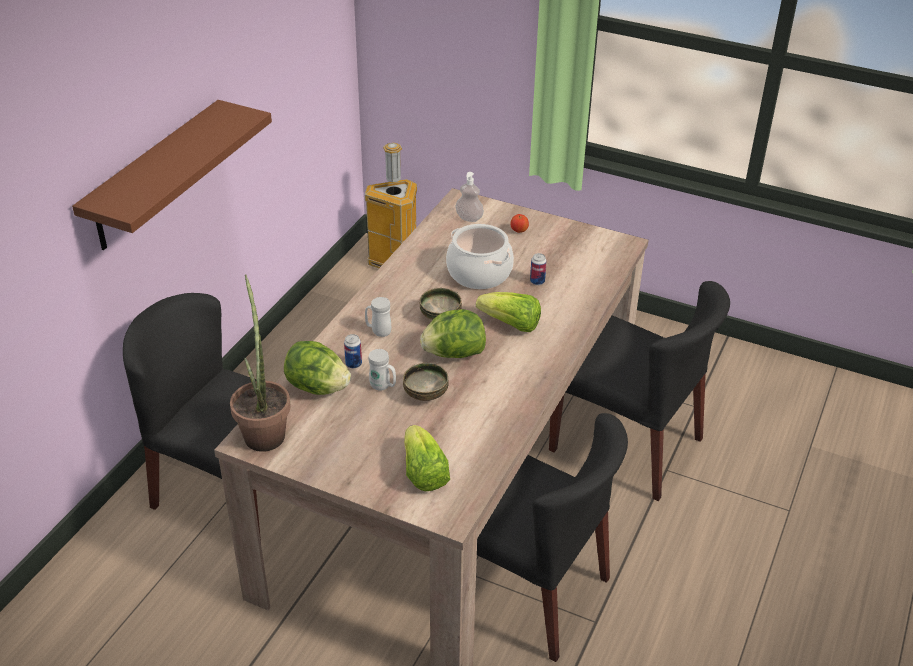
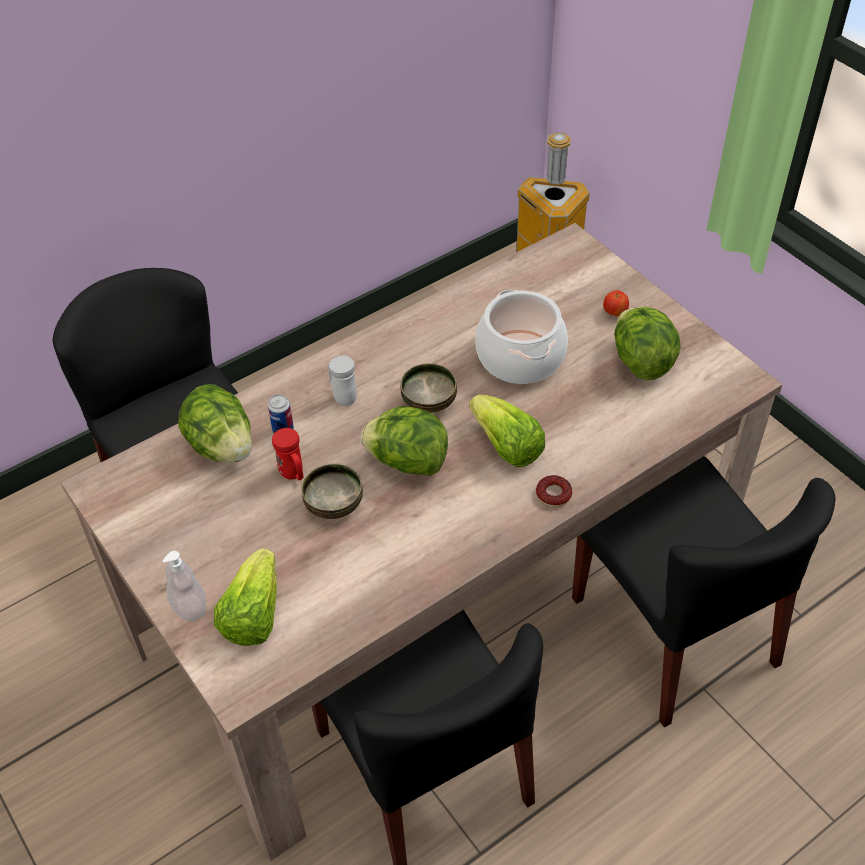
camera: 30 degrees right, 10 degrees up
brown shelf [72,100,272,250] -> none
potted plant [230,274,291,452] -> none
white mug [368,349,396,390] -> red mug [272,428,304,480]
soap dispenser [455,172,484,222] -> soap dispenser moved to [163,551,206,621]
can [530,253,547,285] -> none
none -> donut [536,475,572,507]
none -> lettuce [614,307,681,380]

